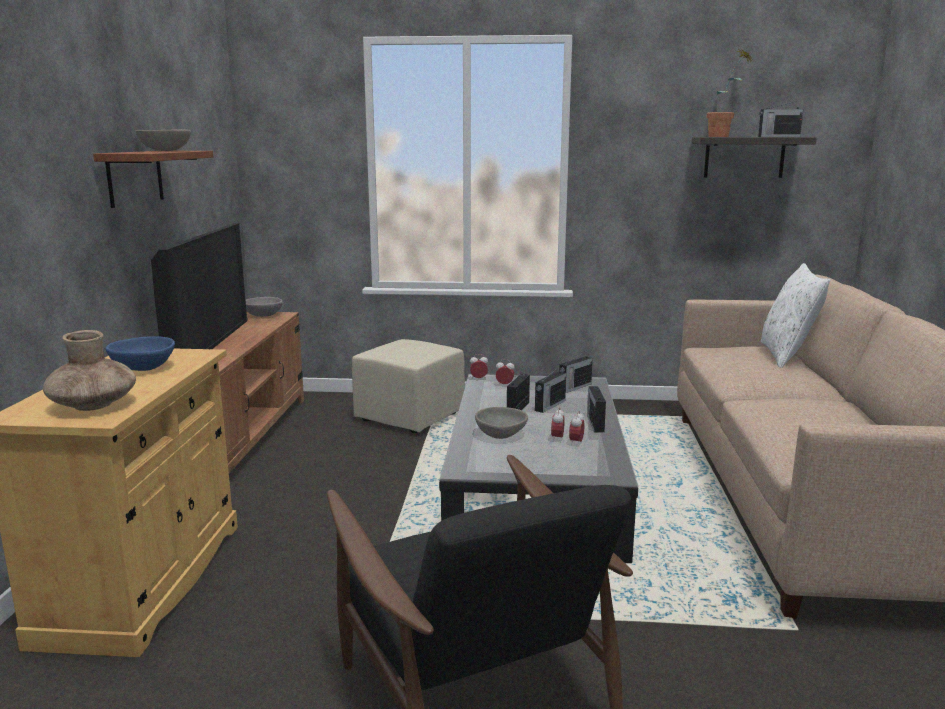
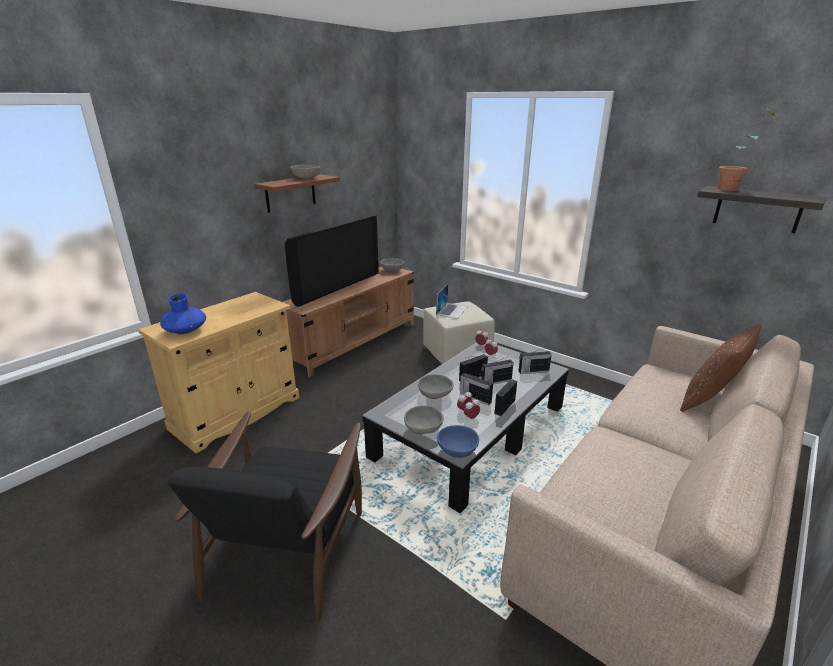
camera: 35 degrees right, 10 degrees up
brown vase [43,330,136,411] -> blue vase [160,293,206,334]
blue bowl [106,337,175,371] -> blue bowl moved to [437,425,479,458]
radio [758,101,803,137] -> radio moved to [460,373,493,405]
white pillow [761,263,830,368] -> brown pillow [680,324,762,412]
none -> grey bowl [404,405,444,434]
none -> laptop [436,284,468,319]

